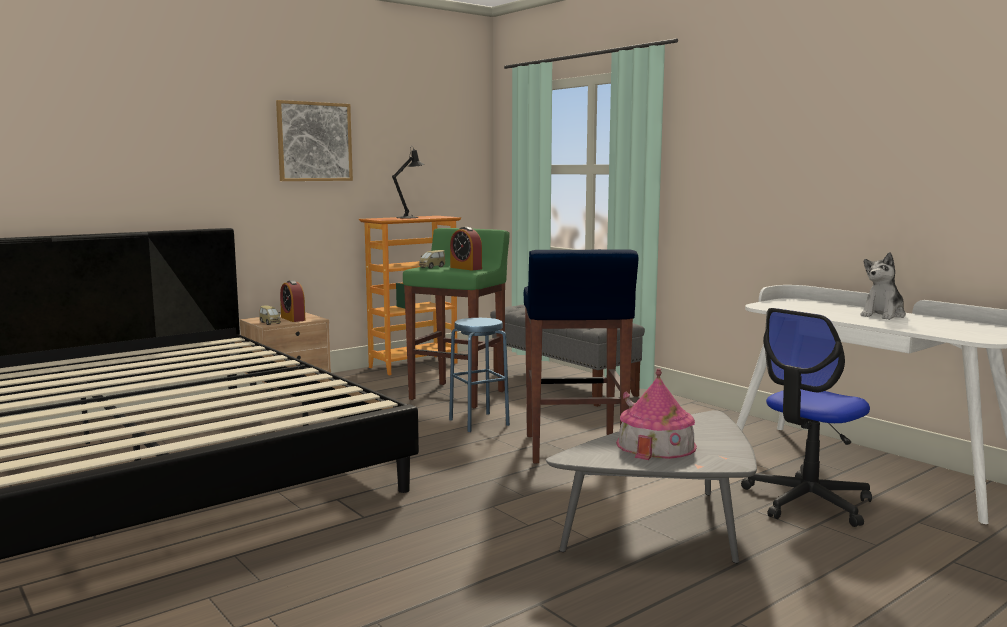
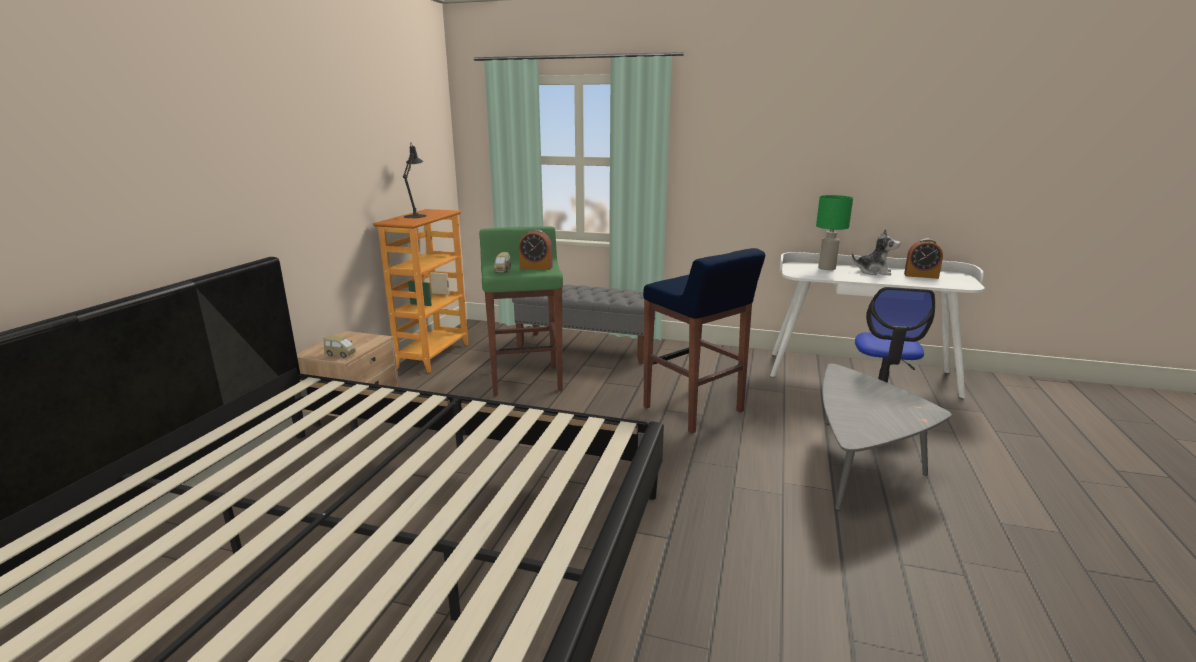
camera: 35 degrees left, 10 degrees up
picture [276,100,353,181] -> none
alarm clock [280,280,305,322] -> alarm clock moved to [904,239,943,279]
blue stool [449,318,510,432] -> none
toy house [616,368,697,460] -> none
plush toy [860,252,906,320] -> plush toy turned 75 degrees counterclockwise [852,229,900,276]
none -> green table lamp [816,195,853,270]

